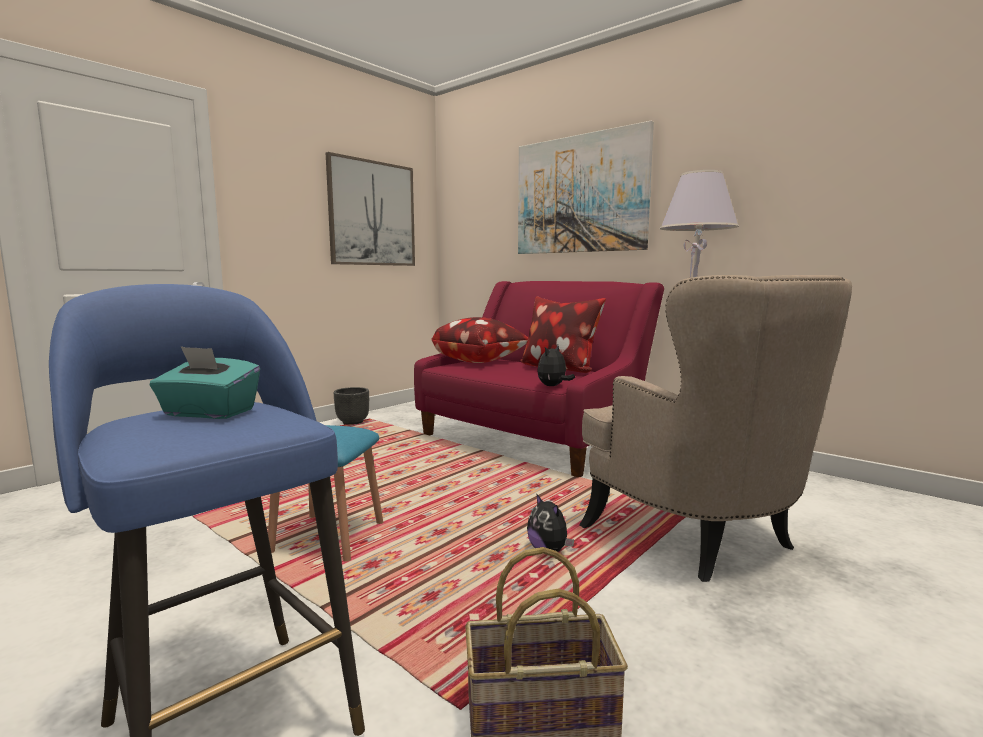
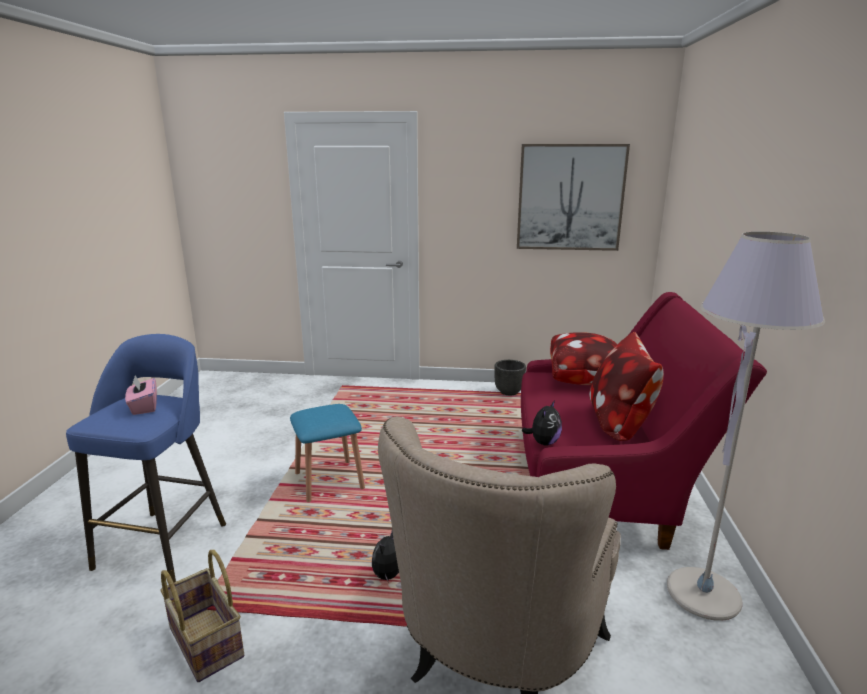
camera: 55 degrees right, 10 degrees up
turquoise tissue box [150,346,260,419] -> pink tissue box [125,375,157,415]
picture [518,121,654,254] -> none
plush toy [538,345,575,386] -> plush toy turned 120 degrees clockwise [522,400,562,446]

